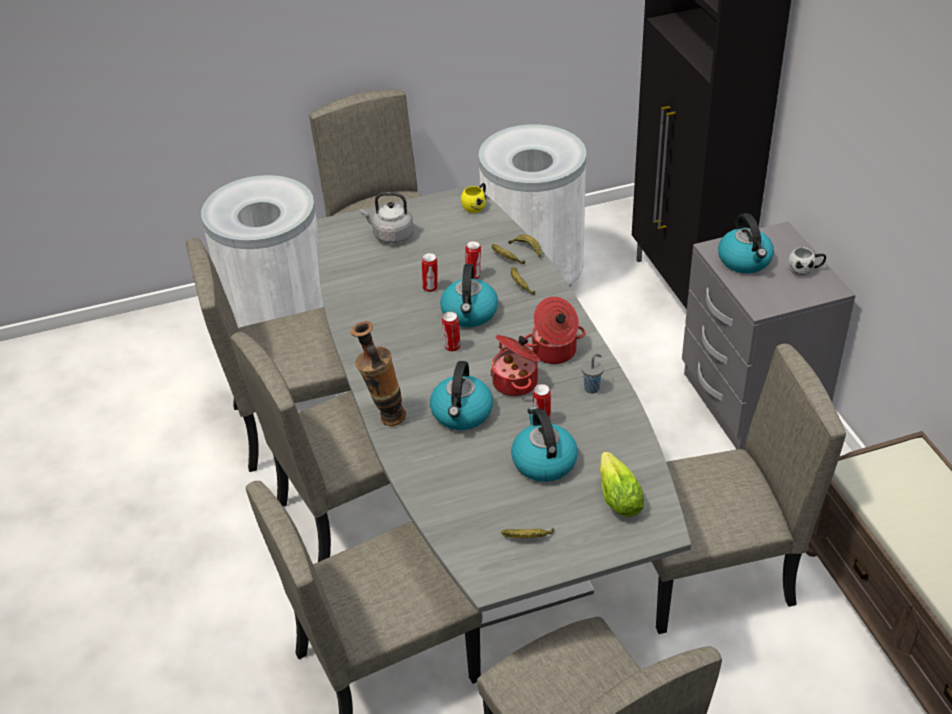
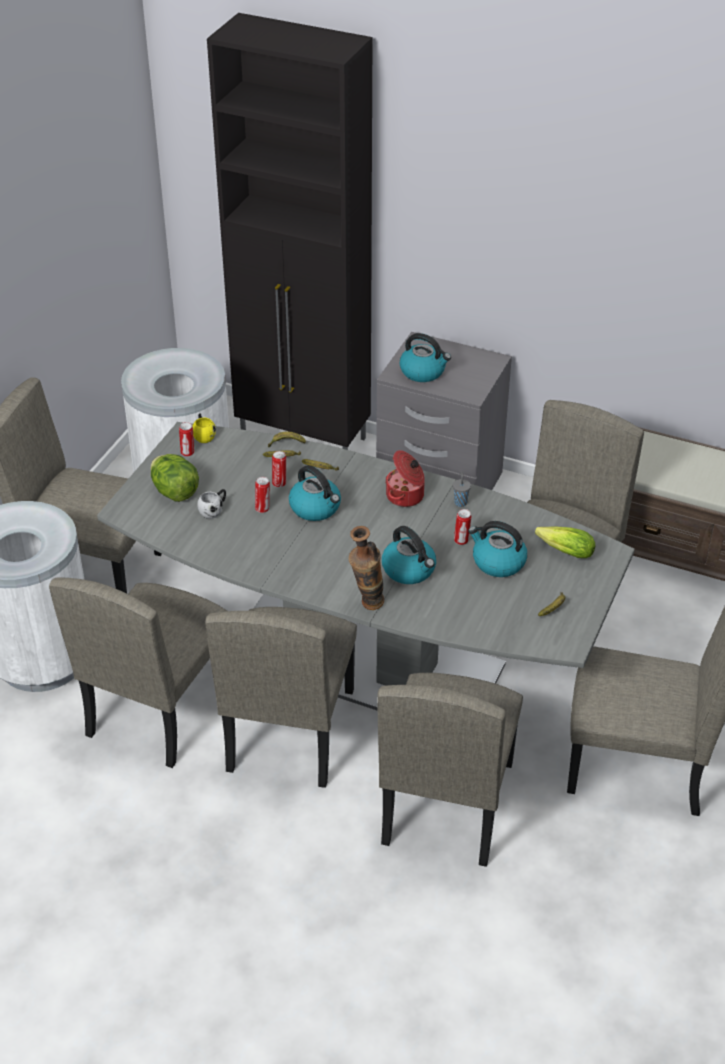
camera: 50 degrees left, 0 degrees up
grey kettle [360,192,413,243] -> lettuce [151,454,199,502]
can [442,311,461,352] -> can moved to [179,422,194,457]
cooking pot [490,335,540,397] -> none
white mug [788,247,826,276] -> white mug moved to [197,489,226,519]

